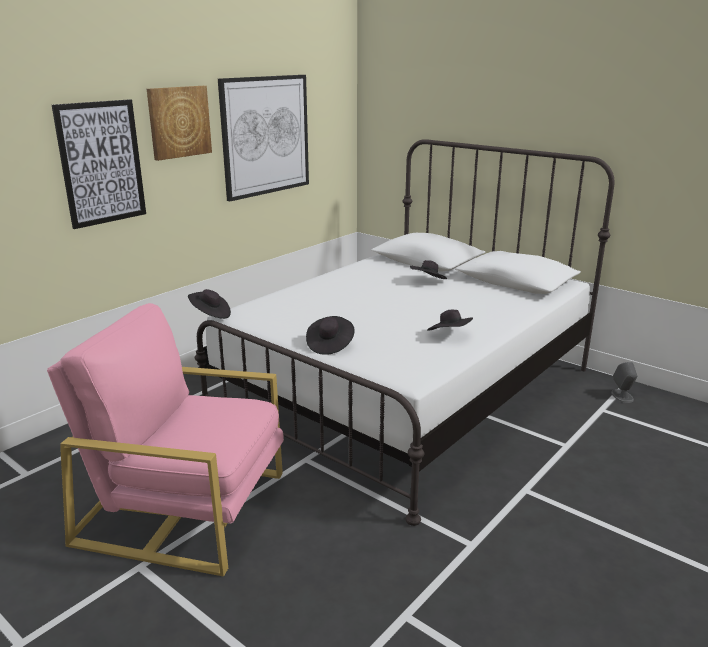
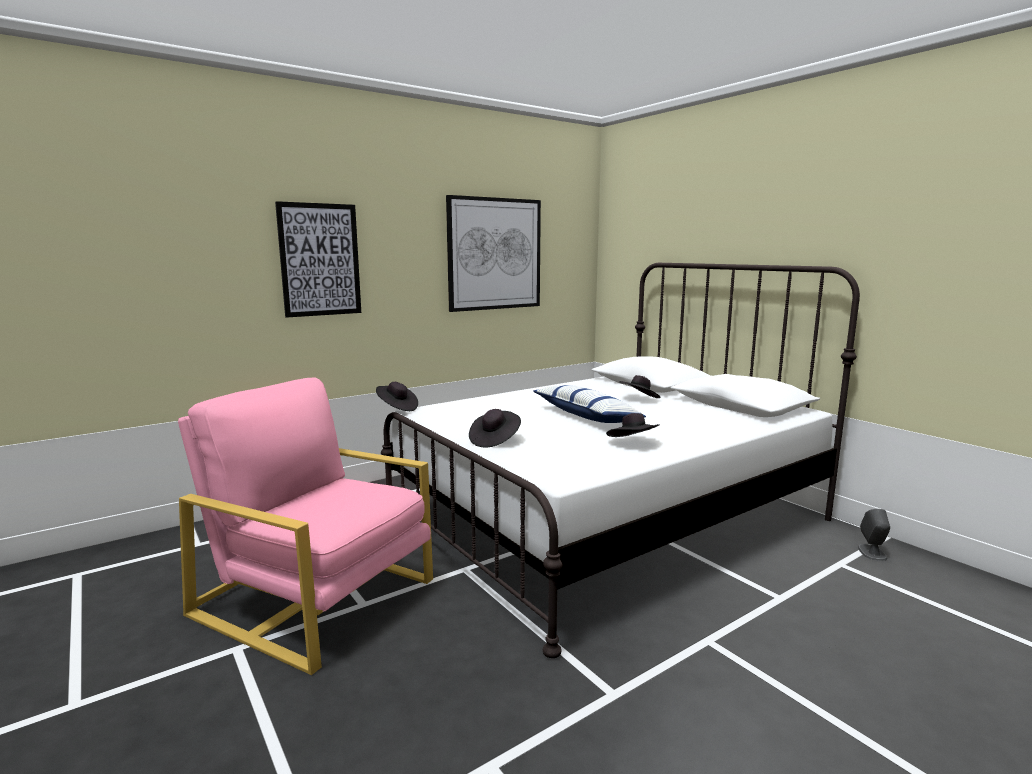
camera: 15 degrees right, 10 degrees down
picture [147,86,212,161] -> none
none -> pillow [533,385,646,423]

